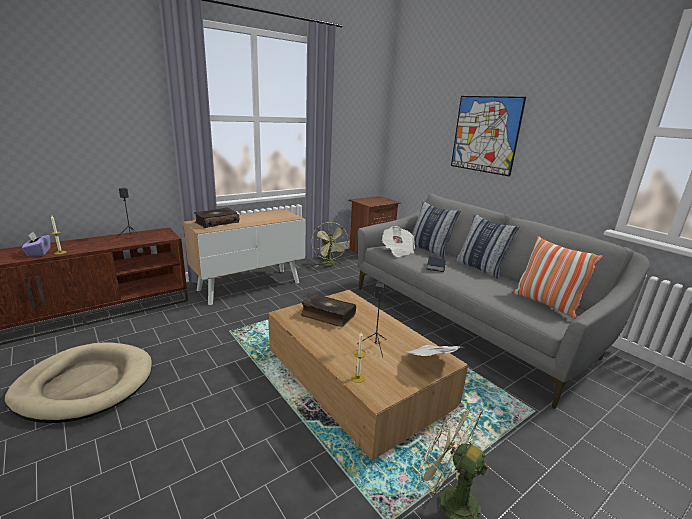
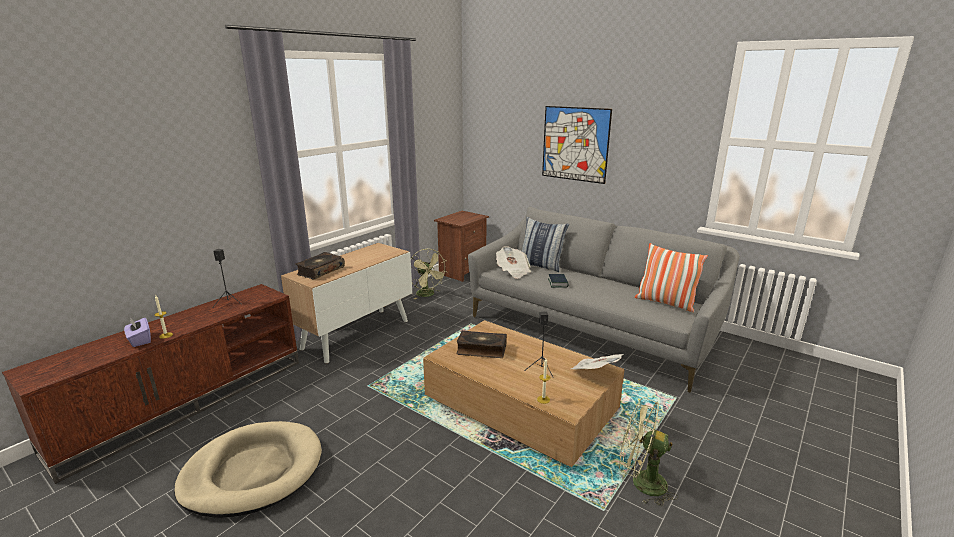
camera: 15 degrees left, 0 degrees up
pillow [456,213,520,279] -> none

